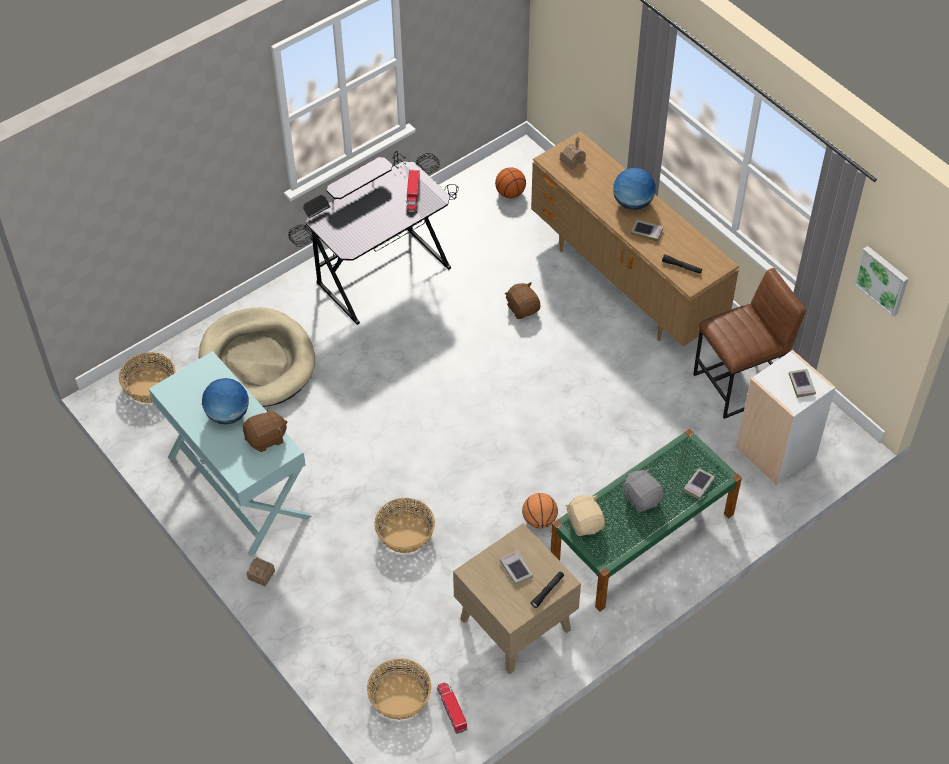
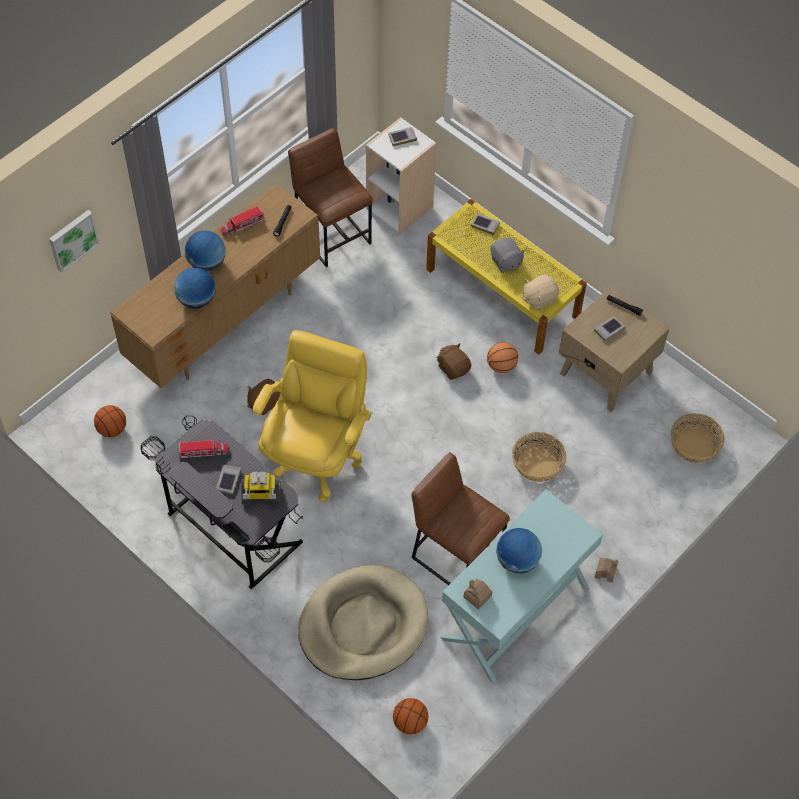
camera: 100 degrees left, 5 degrees up
basket [119,352,176,403] -> basketball [393,698,428,734]
brown plush toy [243,408,288,452] -> brown plush toy moved to [437,343,471,380]
toy truck [437,683,467,734] -> toy truck moved to [221,206,265,236]
green bench [550,428,742,612] -> yellow bench [426,199,587,355]
toy house [560,137,586,170] -> toy house moved to [464,579,493,610]
grey plush toy [623,468,664,512] -> grey plush toy turned 75 degrees counterclockwise [491,238,525,273]
book [631,220,663,242] -> book moved to [216,465,241,495]
picture [853,246,908,317] -> picture moved to [49,210,100,273]
none -> globe [174,267,215,309]
none -> toy robot [241,471,281,504]
none -> yellow office chair [253,330,371,502]
none -> brown chair [411,452,510,585]

